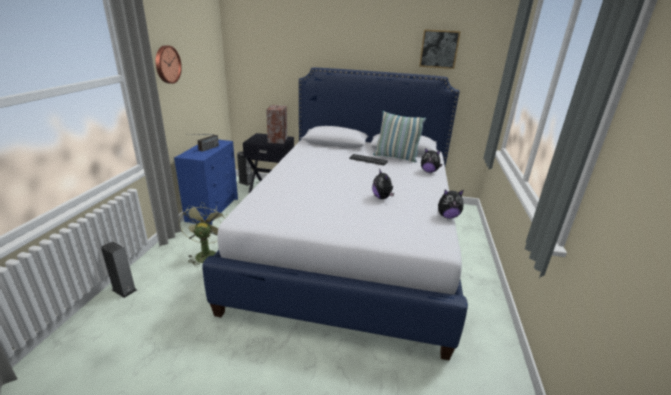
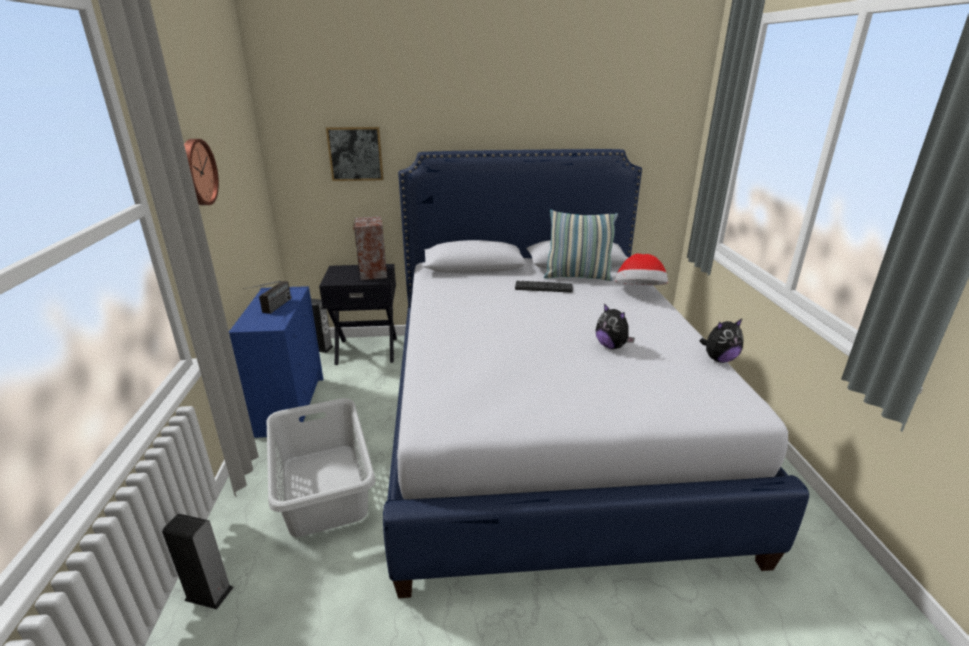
camera: 15 degrees left, 0 degrees up
green fan [179,202,225,267] -> grey laundry basket [267,398,376,537]
picture [419,30,461,69] -> picture moved to [326,127,384,181]
plush toy [421,148,443,173] -> hat [615,254,668,285]

